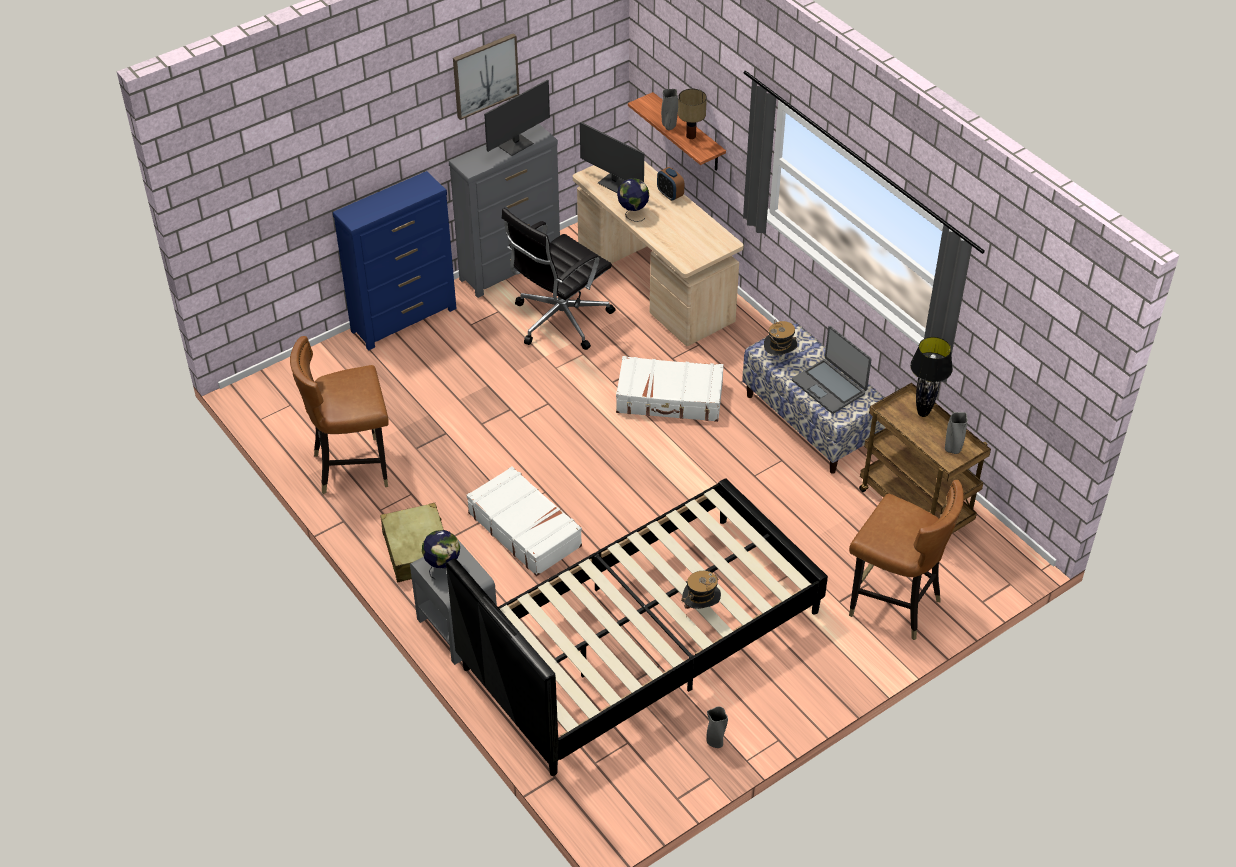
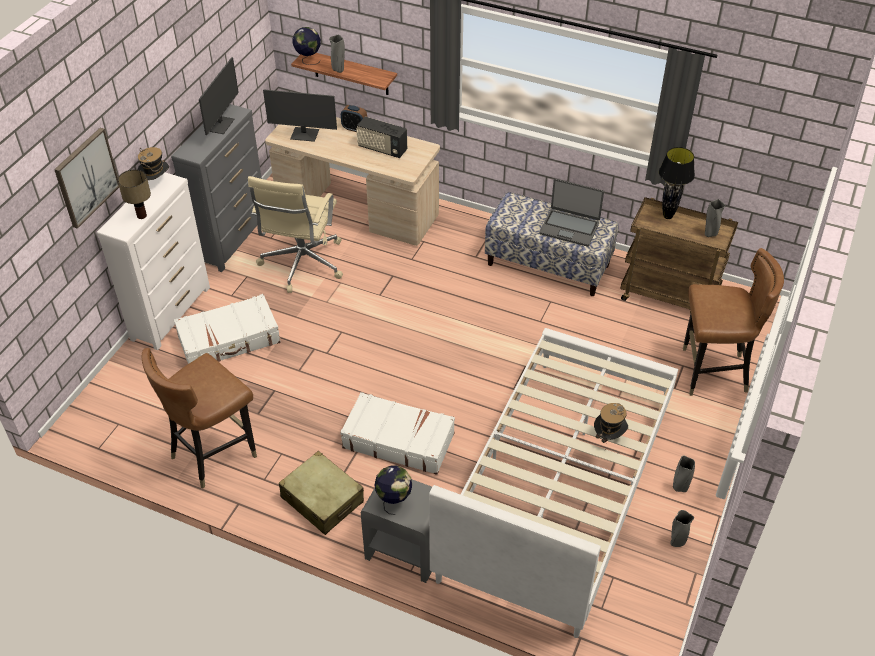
camera: 30 degrees left, 0 degrees up
blue dresser [333,171,457,351] -> white dresser [97,172,210,350]
black bed [446,478,828,776] -> white bed [429,328,678,638]
picture [453,33,519,120] -> picture moved to [54,128,119,229]
black office chair [502,208,616,350] -> beige office chair [248,176,343,293]
white suitcase [616,356,724,422] -> white suitcase moved to [174,294,281,364]
globe [617,178,650,222] -> globe moved to [293,27,321,65]
table lamp [678,89,707,139] -> table lamp moved to [117,169,151,219]
hat [764,319,797,356] -> hat moved to [137,147,169,180]
none -> radio [357,117,407,158]
none -> grey vase [673,456,695,492]

